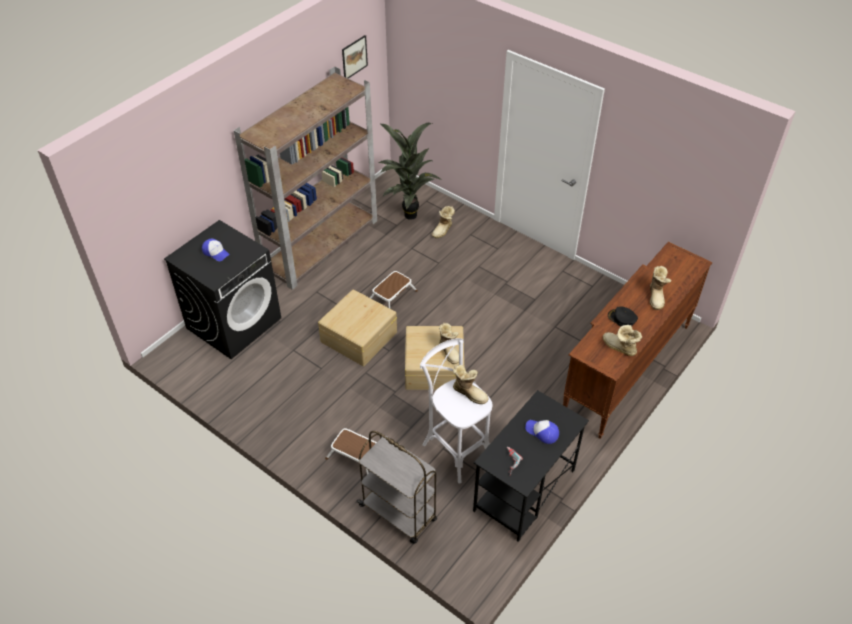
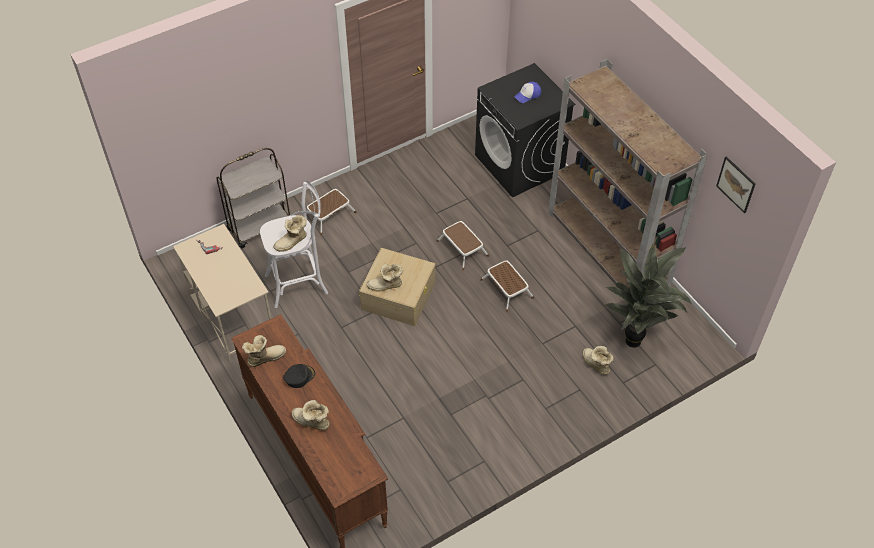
camera: 110 degrees right, 5 degrees up
beige storage box [318,289,397,366] -> brown step ladder [436,221,489,271]
black desk [473,390,589,542] -> beige desk [173,224,271,362]
cap [525,420,559,444] -> none

